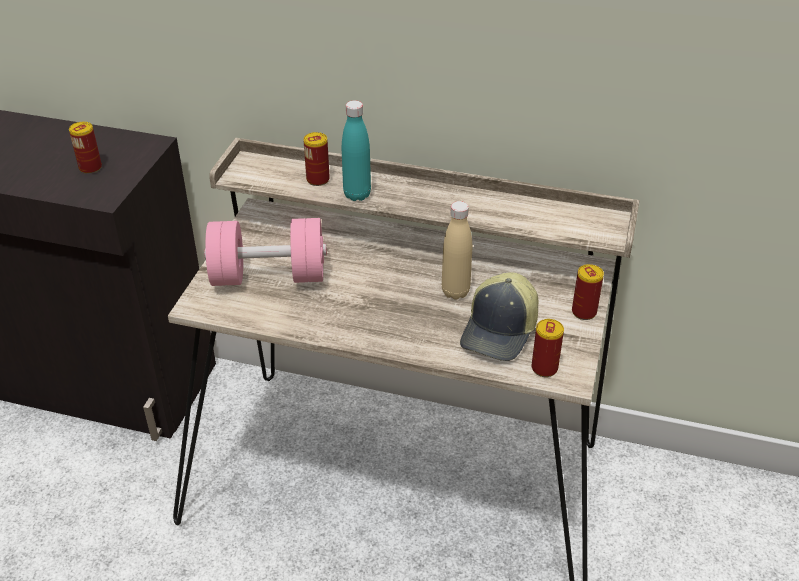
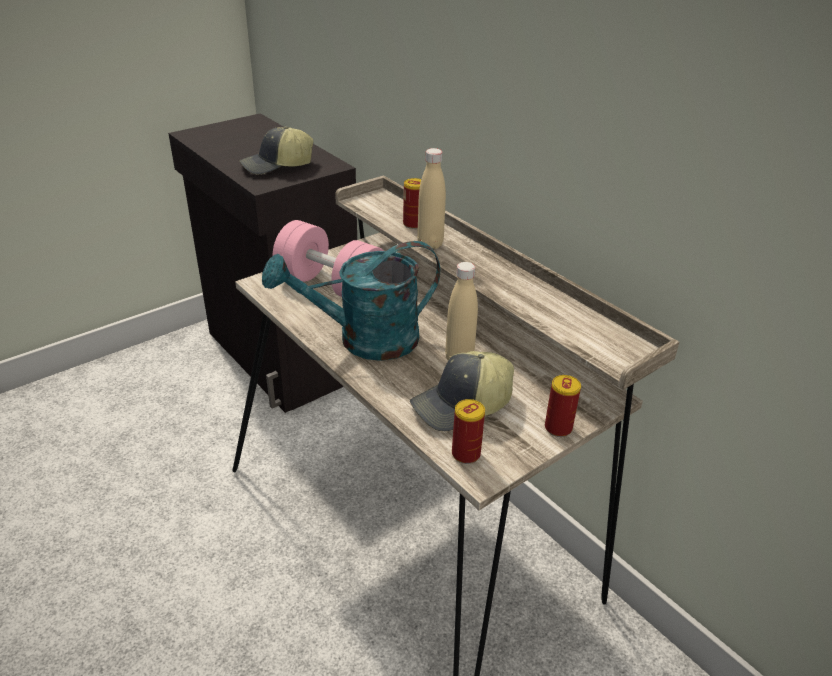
camera: 35 degrees right, 5 degrees down
can [69,122,102,174] -> cap [240,126,313,175]
turquoise bottle [342,100,371,201] -> beige bottle [417,148,446,249]
none -> turquoise watering can [262,241,440,361]

